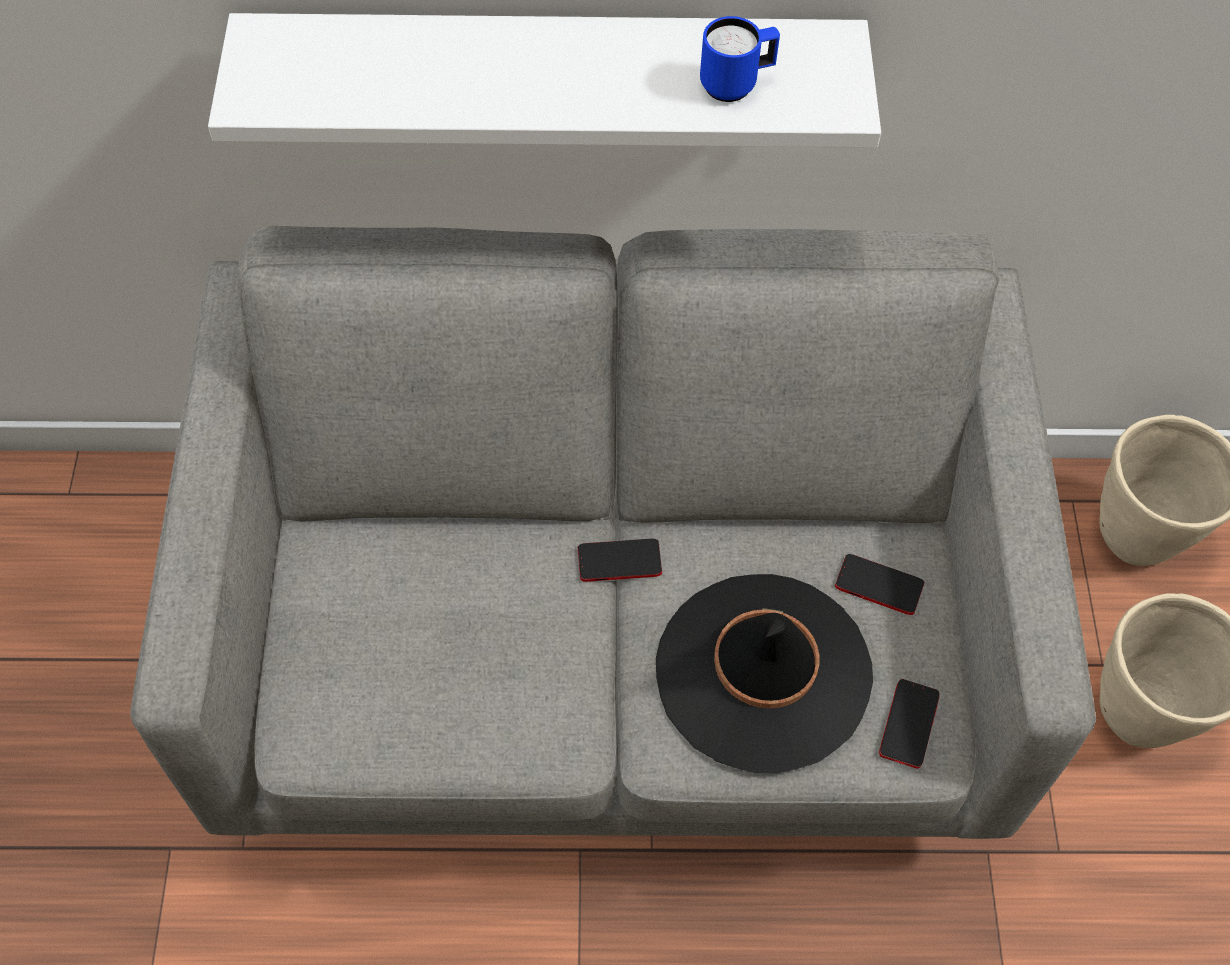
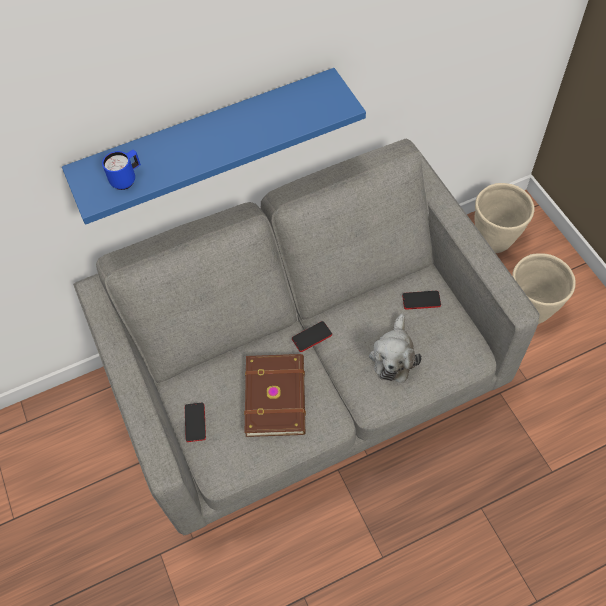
camera: 20 degrees left, 0 degrees up
white shelf [208,13,881,148] -> blue shelf [62,68,366,225]
black hat [656,574,873,774] -> plush toy [369,314,422,383]
blue mug [700,16,780,102] -> blue mug moved to [102,150,141,190]
phone [879,679,940,769] -> phone moved to [185,402,206,442]
none -> brown book [244,354,306,437]

